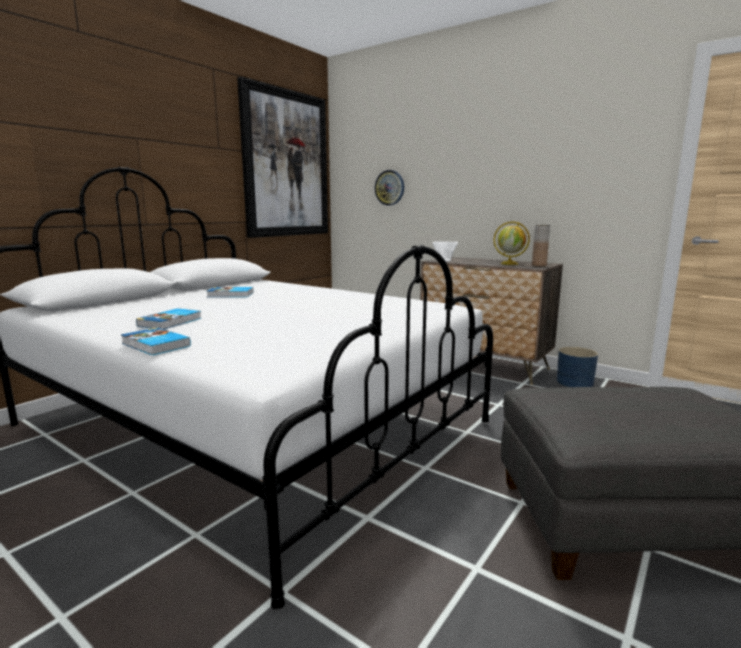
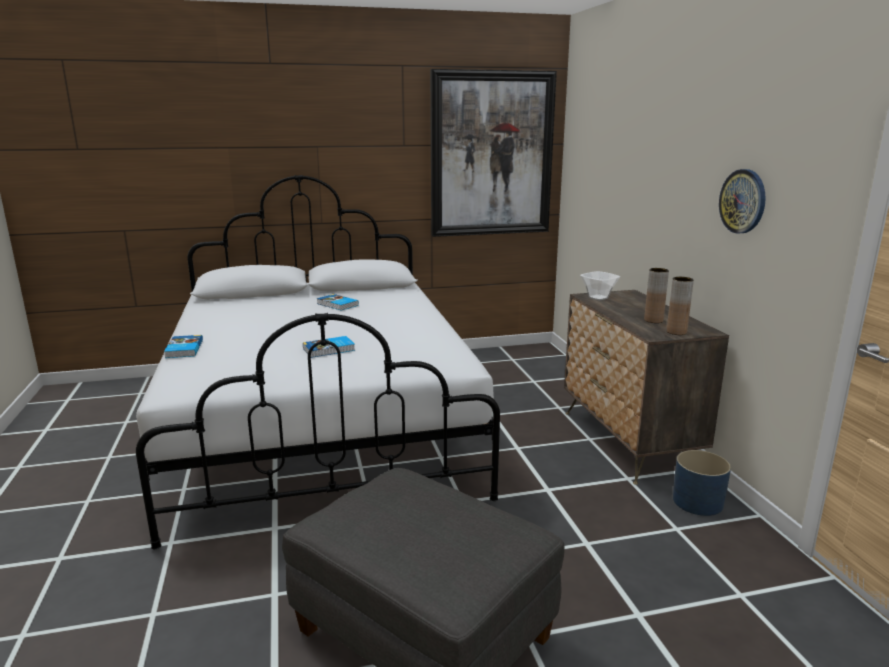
camera: 40 degrees right, 5 degrees up
book [136,308,202,329] -> book moved to [303,336,355,358]
wall clock [375,170,404,205] -> wall clock moved to [719,169,766,234]
globe [493,221,530,265] -> brown vase [644,268,669,323]

